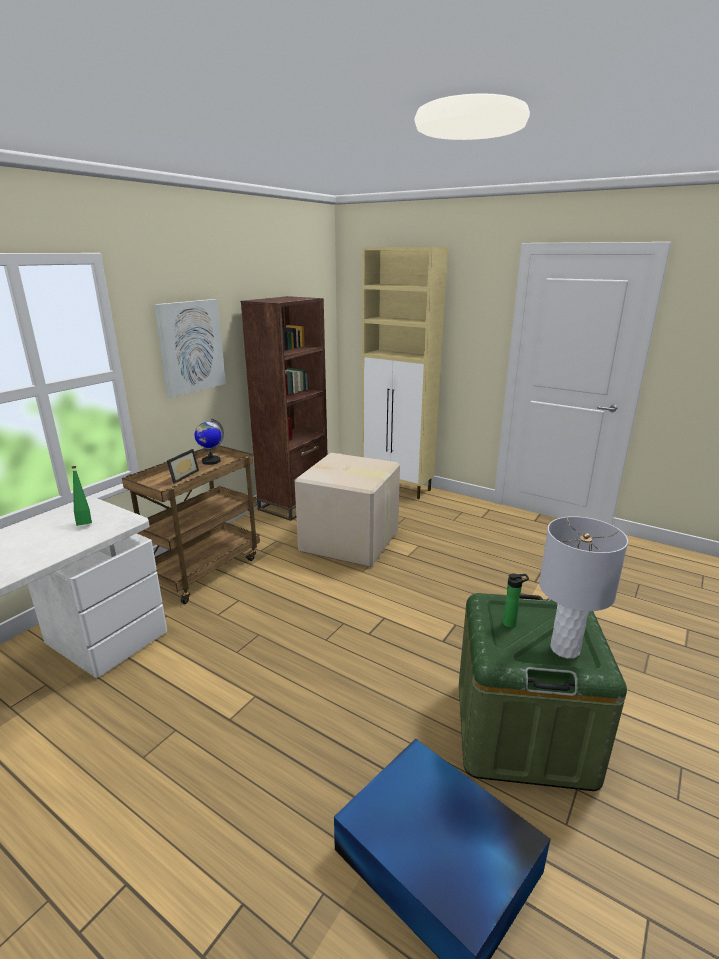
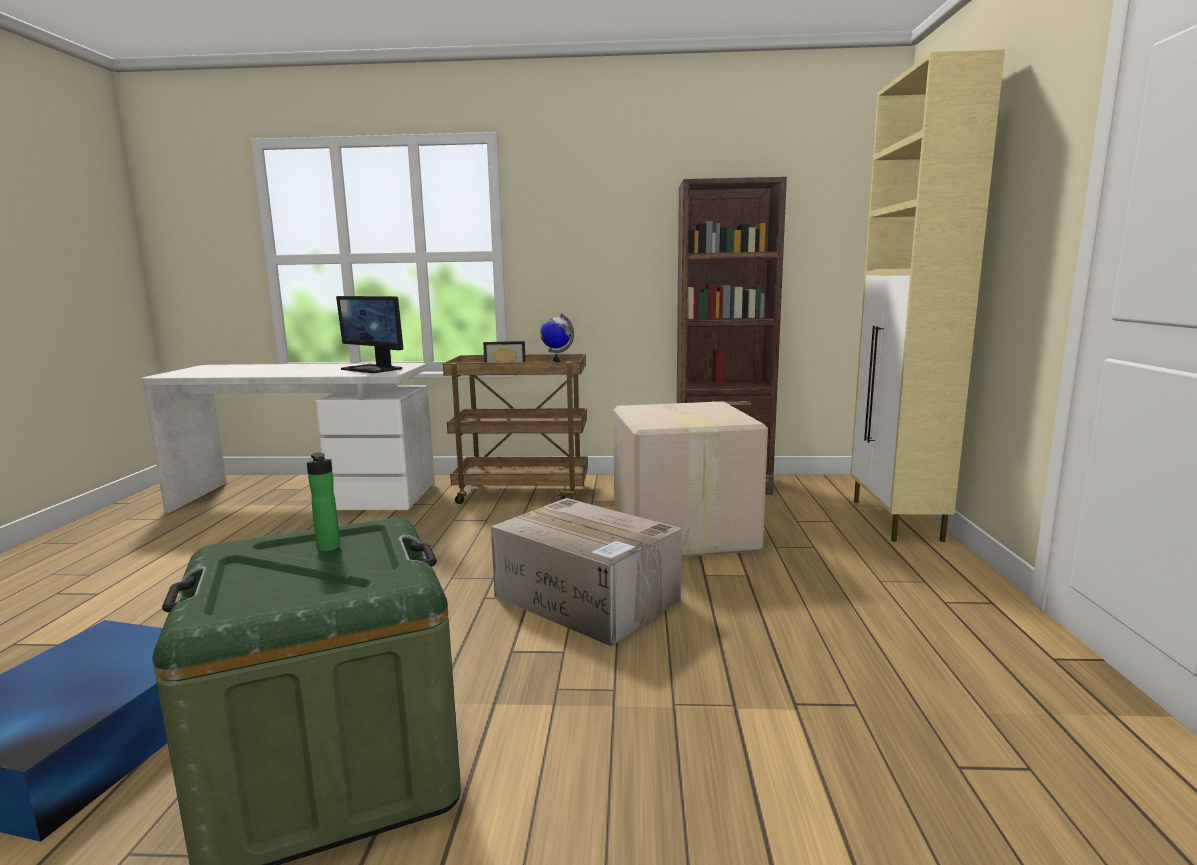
camera: 60 degrees right, 10 degrees down
green bottle [71,466,92,526] -> monitor [336,296,403,373]
picture [154,299,226,398] -> none
grey table lamp [539,516,628,659] -> none
none -> cardboard box [491,498,682,646]

